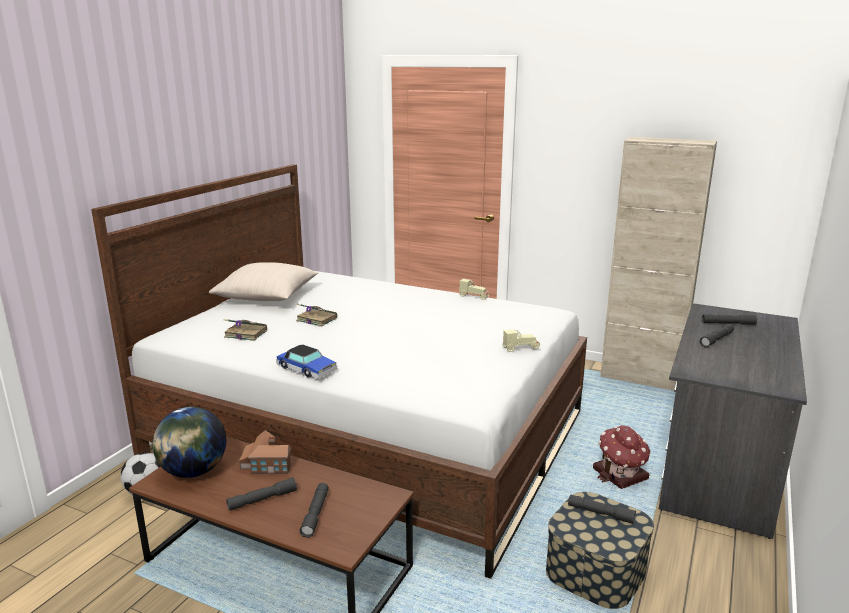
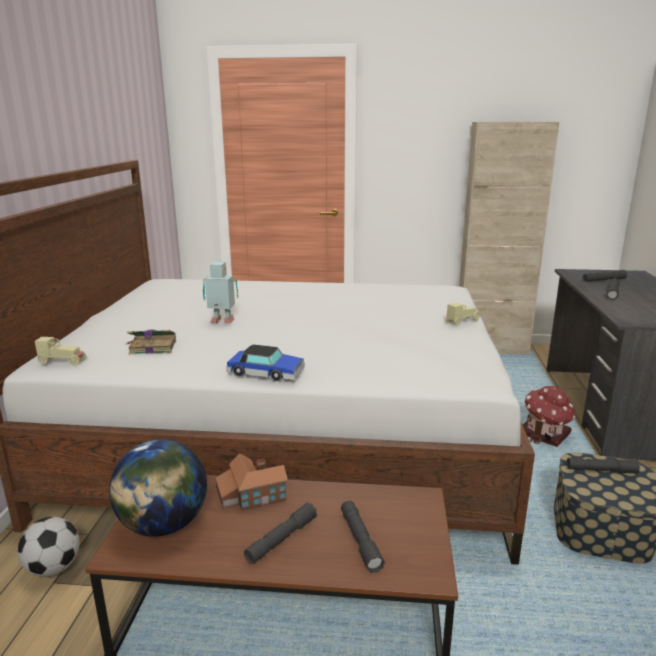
camera: 20 degrees left, 0 degrees up
beige pillow [209,263,319,301] -> none
book [296,304,337,327] -> toy robot [203,261,238,324]
beige toy car [459,279,489,300] -> beige toy car moved to [35,337,86,366]

